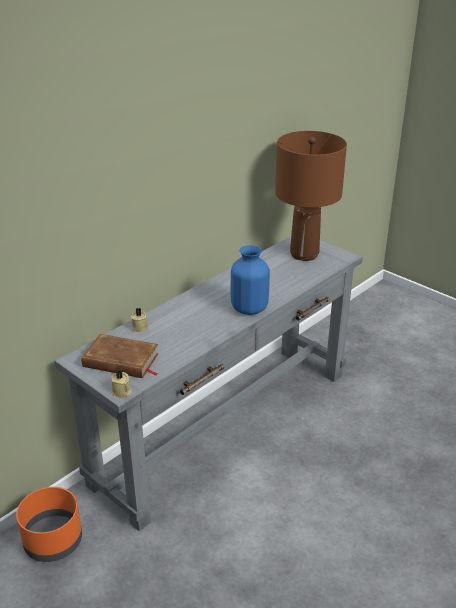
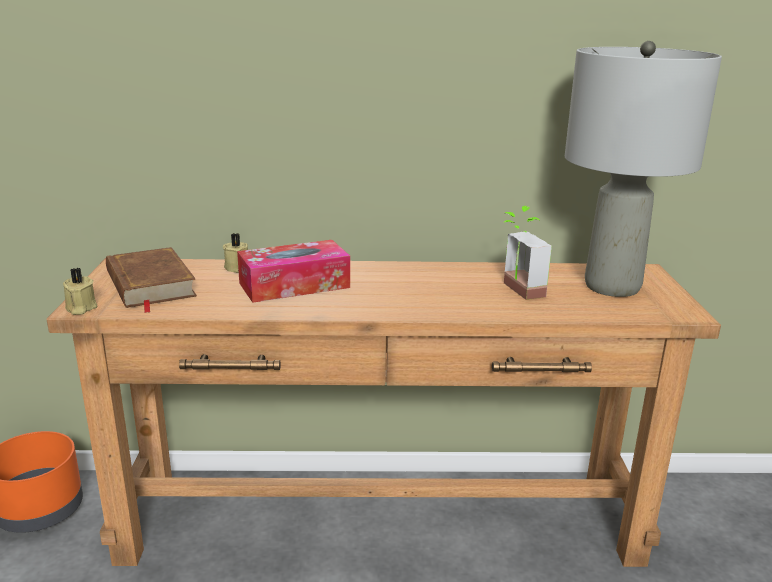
camera: 45 degrees right, 10 degrees down
grey console table [54,236,363,531] -> brown console table [47,258,721,567]
blue vase [231,245,270,315] -> none
brown table lamp [275,131,347,261] -> grey table lamp [565,41,722,297]
none -> tissue box [237,240,350,303]
none -> potted plant [504,206,552,300]

